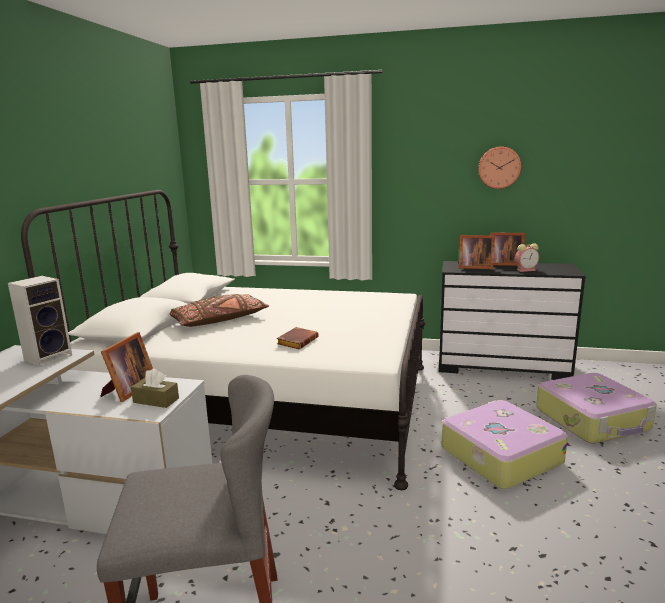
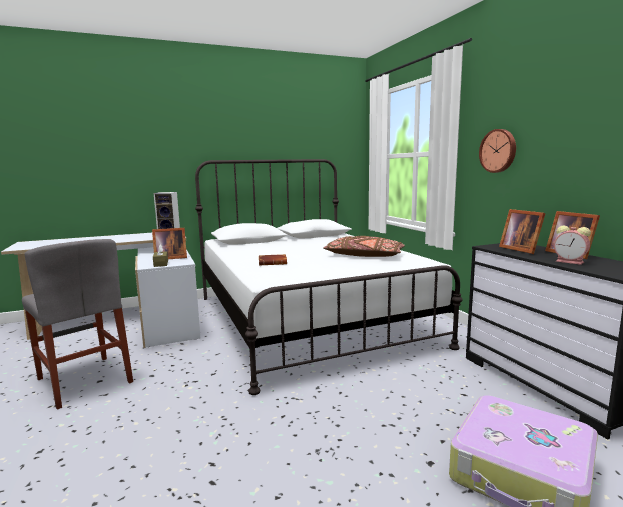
camera: 55 degrees right, 5 degrees down
brown pillow [170,294,269,327] -> brown pillow moved to [323,236,405,257]
suitcase [442,400,568,489] -> none
wall clock [478,147,521,189] -> wall clock moved to [479,129,516,173]

